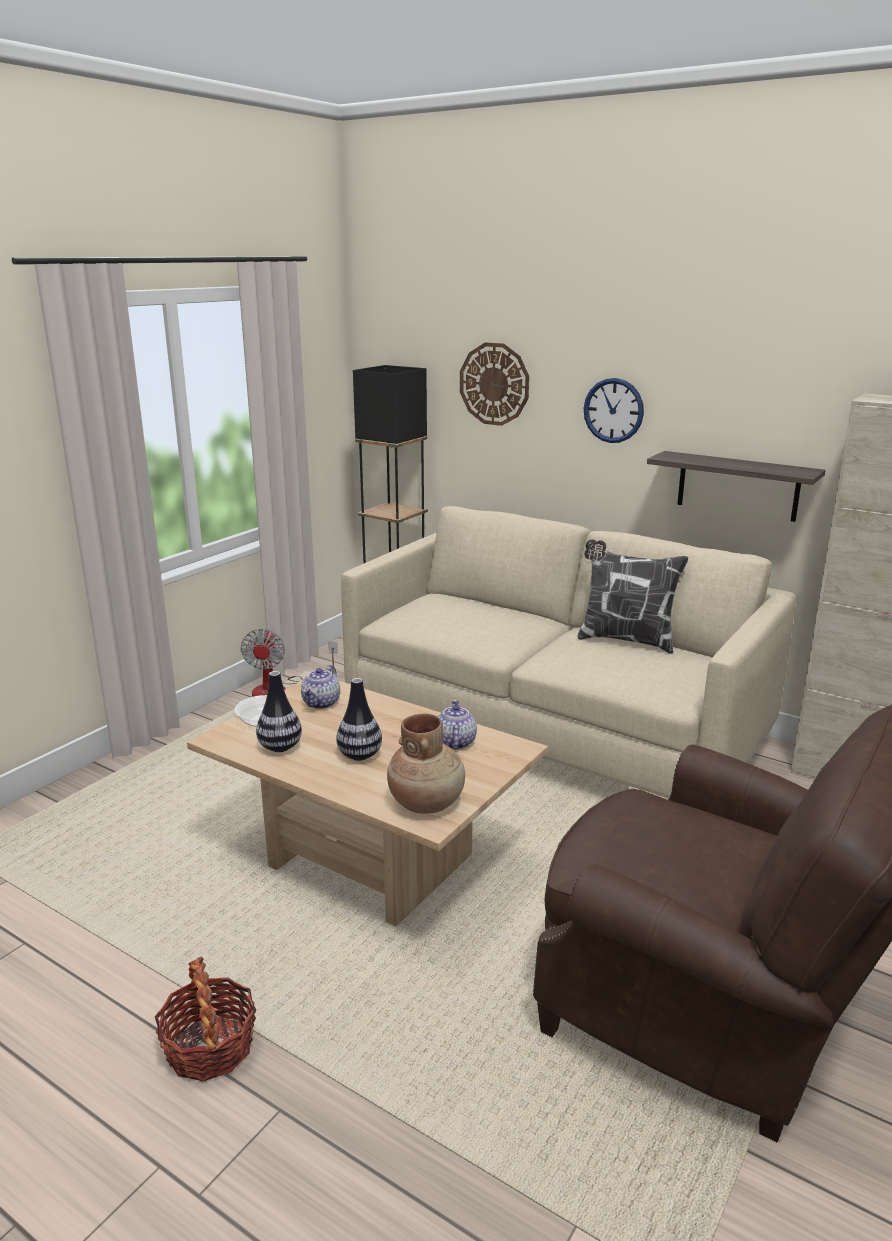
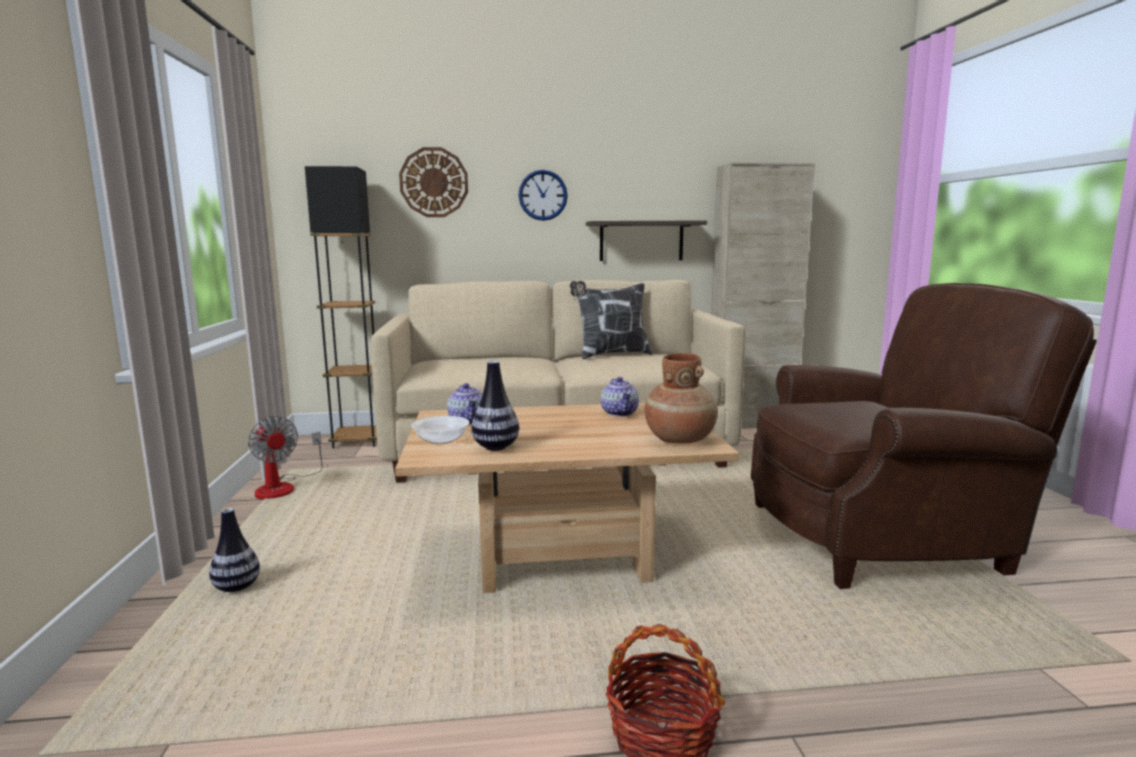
camera: 40 degrees left, 10 degrees down
vase [336,678,382,761] -> vase moved to [209,508,260,592]
teapot [438,700,477,750] -> teapot turned 150 degrees counterclockwise [601,377,639,417]

